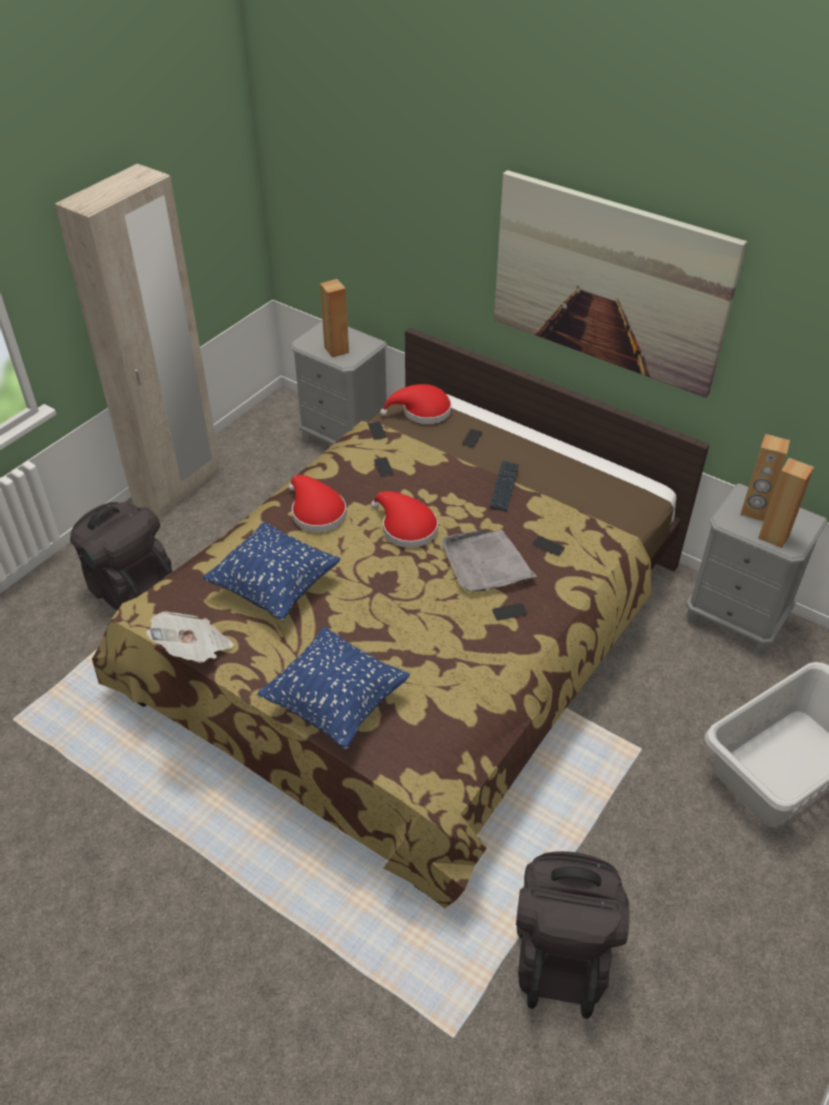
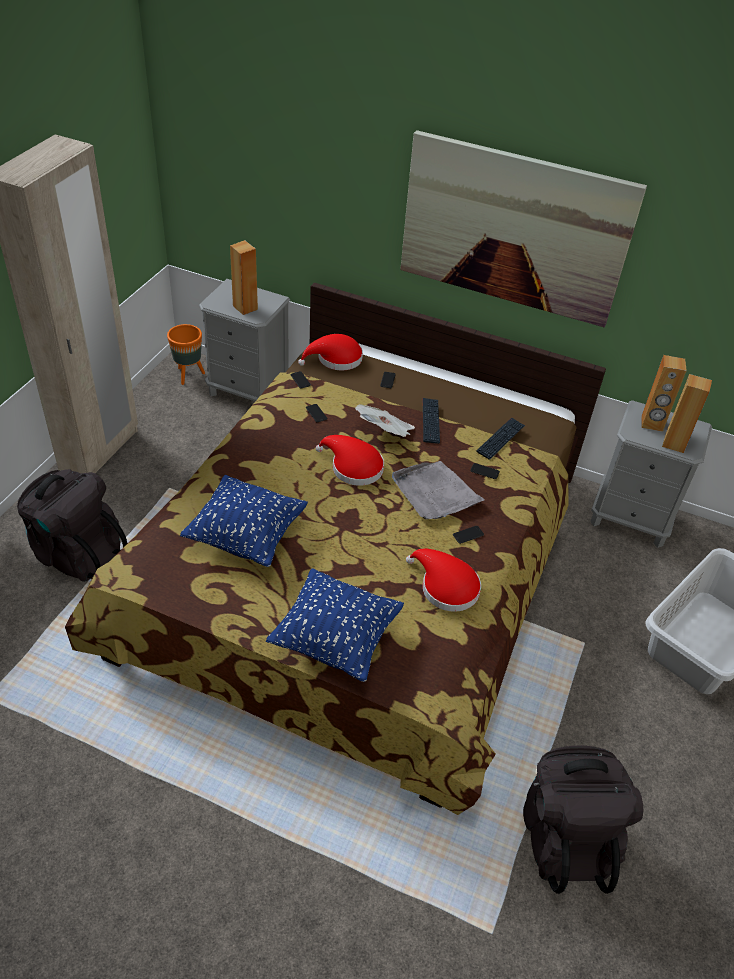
camera: 15 degrees left, 0 degrees up
newspaper [146,611,234,663] -> newspaper moved to [355,404,415,437]
red hat [288,475,347,532] -> red hat moved to [406,549,481,612]
none -> orange planter [167,324,205,385]
none -> keyboard [476,417,525,460]

